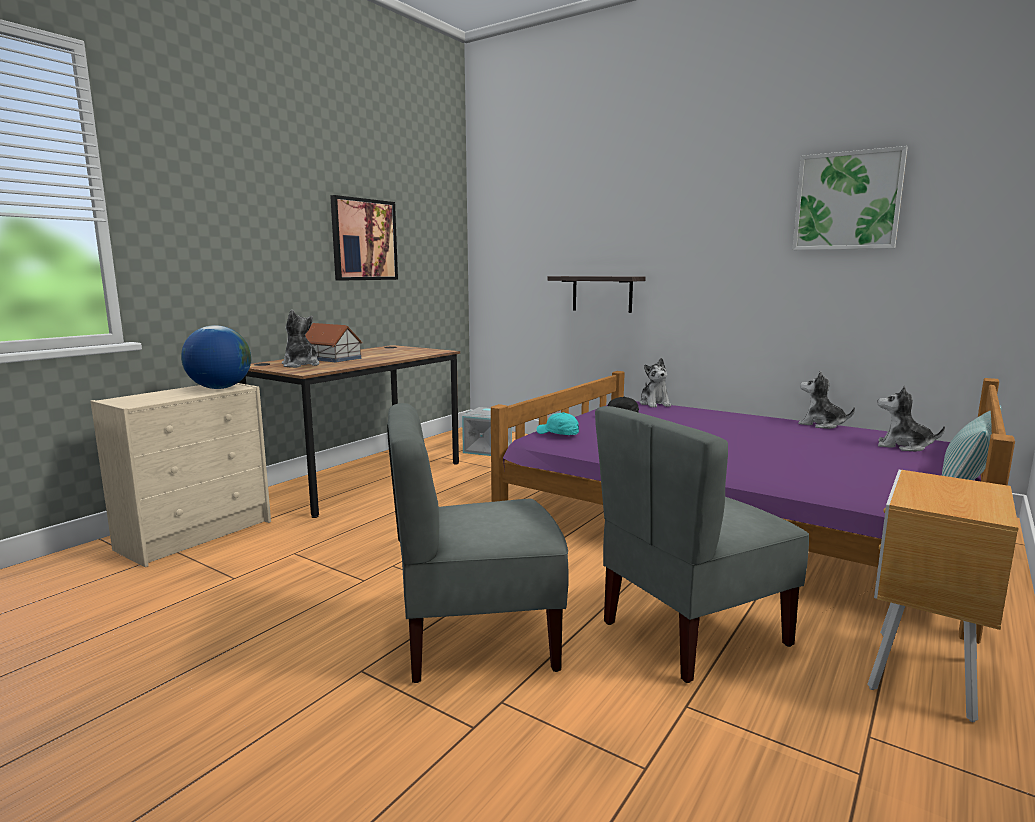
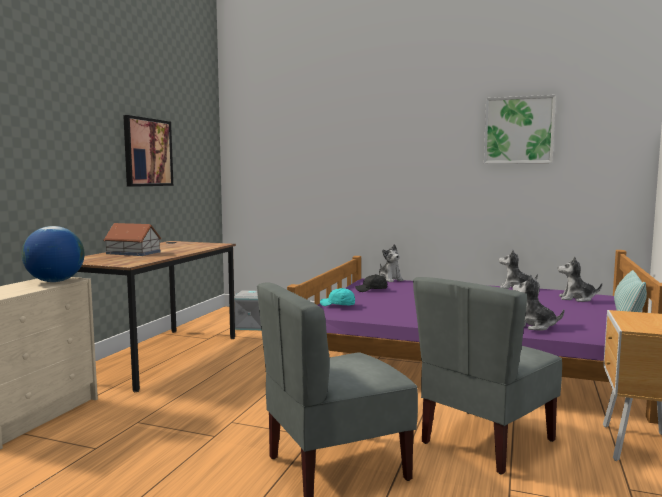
camera: 15 degrees left, 5 degrees down
plush toy [282,309,320,368] -> plush toy moved to [513,274,564,331]
shelf [547,276,646,313] -> none

